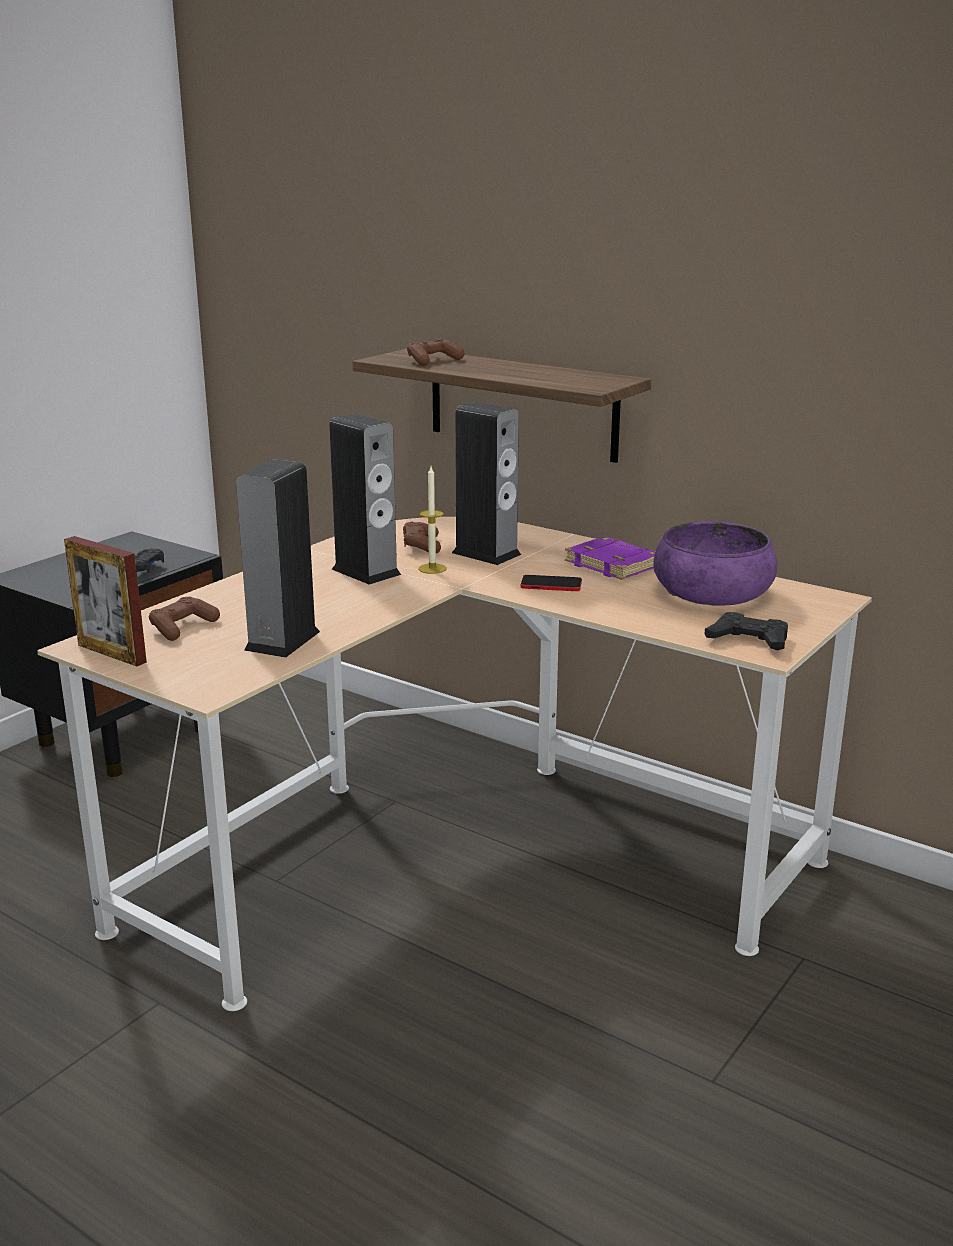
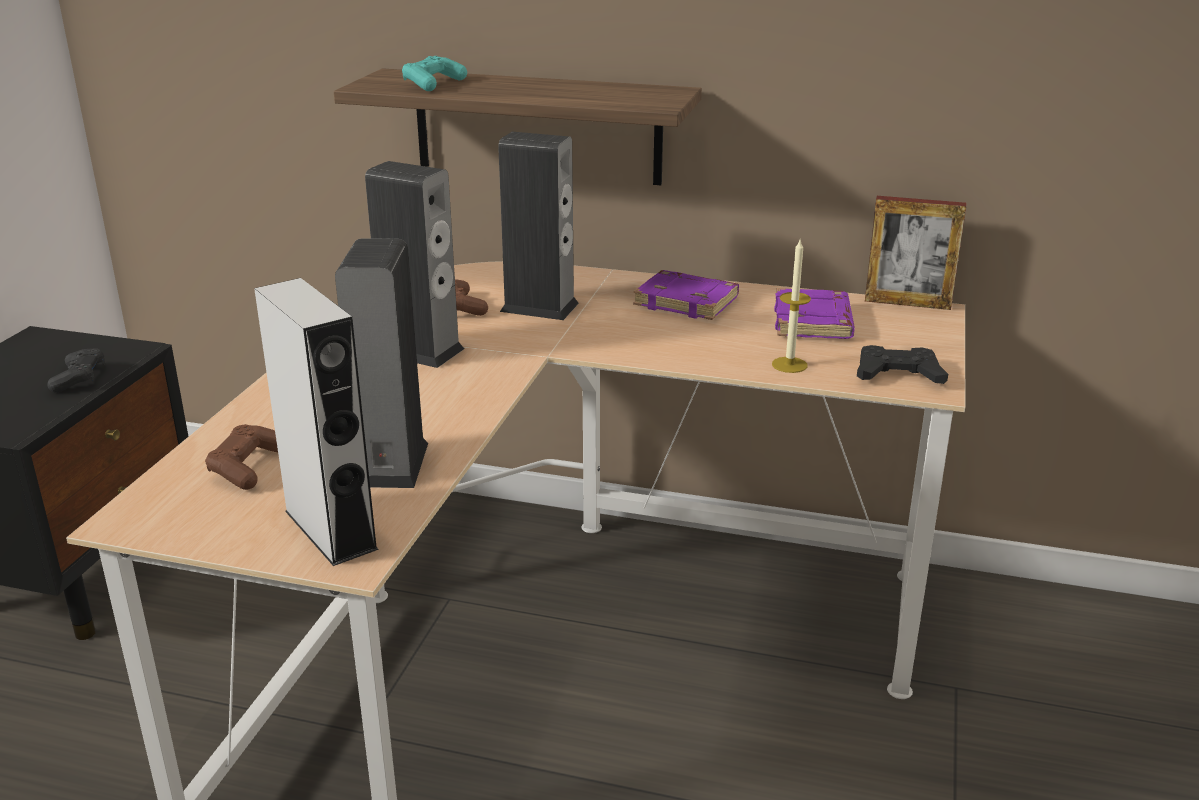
camera: 20 degrees left, 5 degrees up
picture frame [64,536,147,667] -> picture frame moved to [865,196,966,310]
brown game controller [407,339,465,366] -> turquoise game controller [402,56,467,91]
candle [418,466,447,574] -> candle moved to [772,238,811,373]
phone [521,575,582,591] -> none
purple bowl [654,521,777,606] -> purple book [774,288,855,339]
none -> grey speaker [254,278,379,566]

